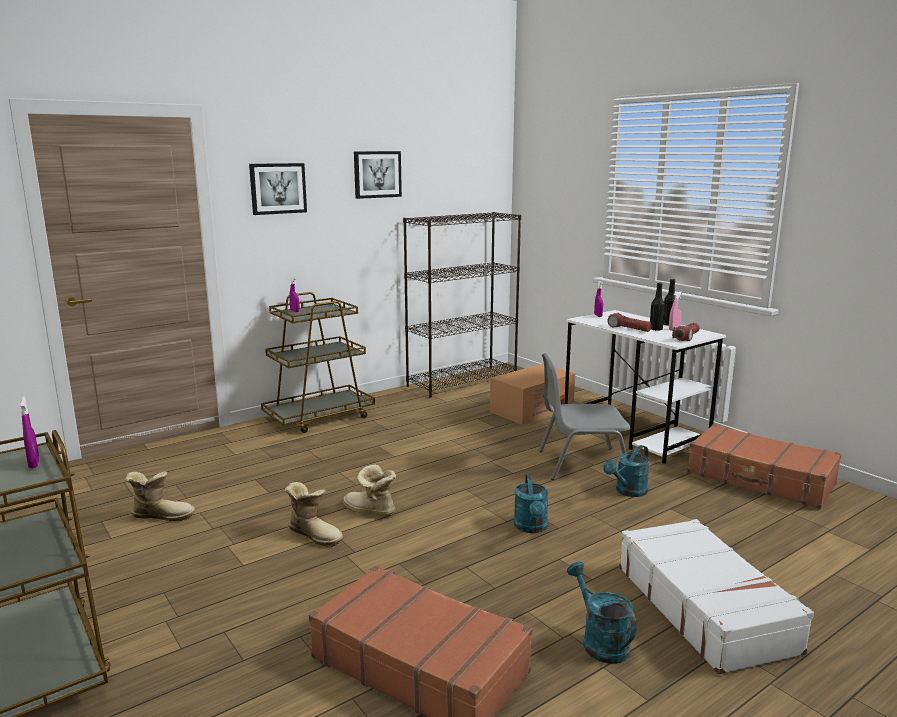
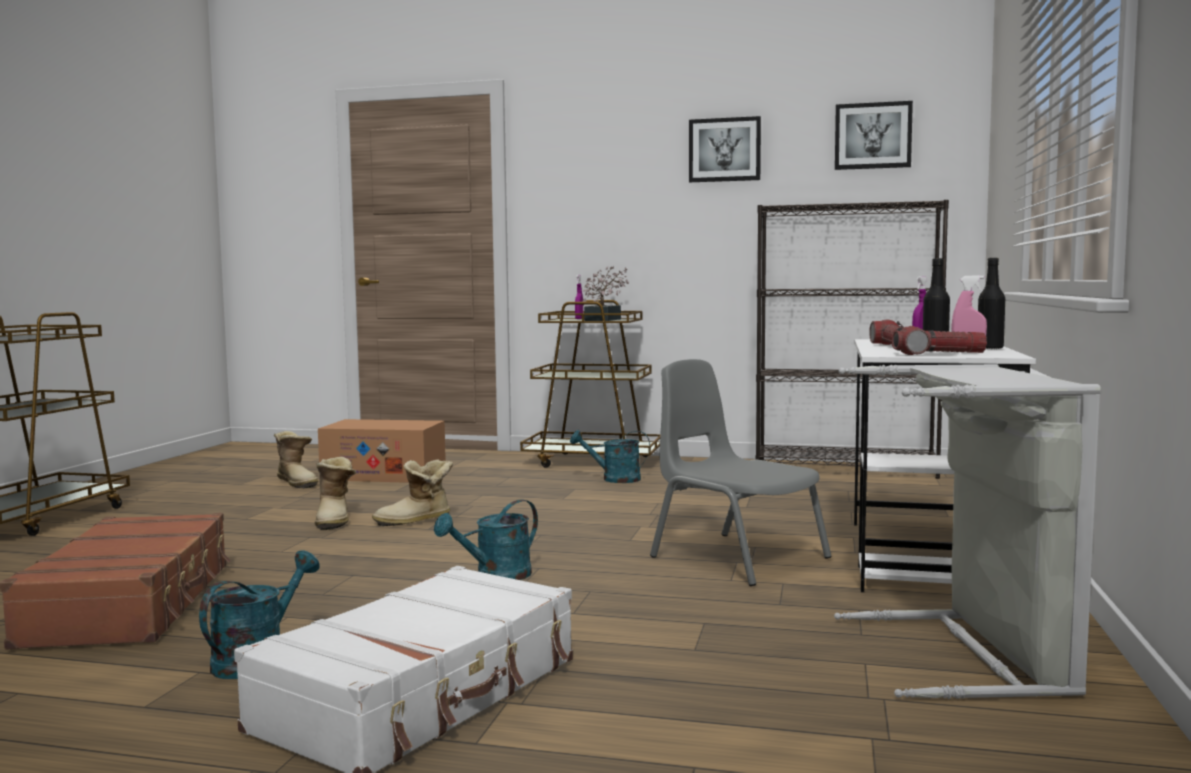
camera: 50 degrees right, 10 degrees down
purple spray bottle [20,396,39,468] -> none
picture [249,163,307,215] -> picture moved to [835,101,913,170]
boot [343,465,396,516] -> boot turned 105 degrees counterclockwise [372,459,453,526]
cardboard box [490,364,575,425] -> cardboard box moved to [318,419,446,483]
turquoise watering can [603,445,650,497] -> turquoise watering can moved to [570,430,650,483]
brown suitcase [687,424,842,509] -> grey laundry basket [834,364,1101,699]
none -> potted plant [583,266,629,321]

